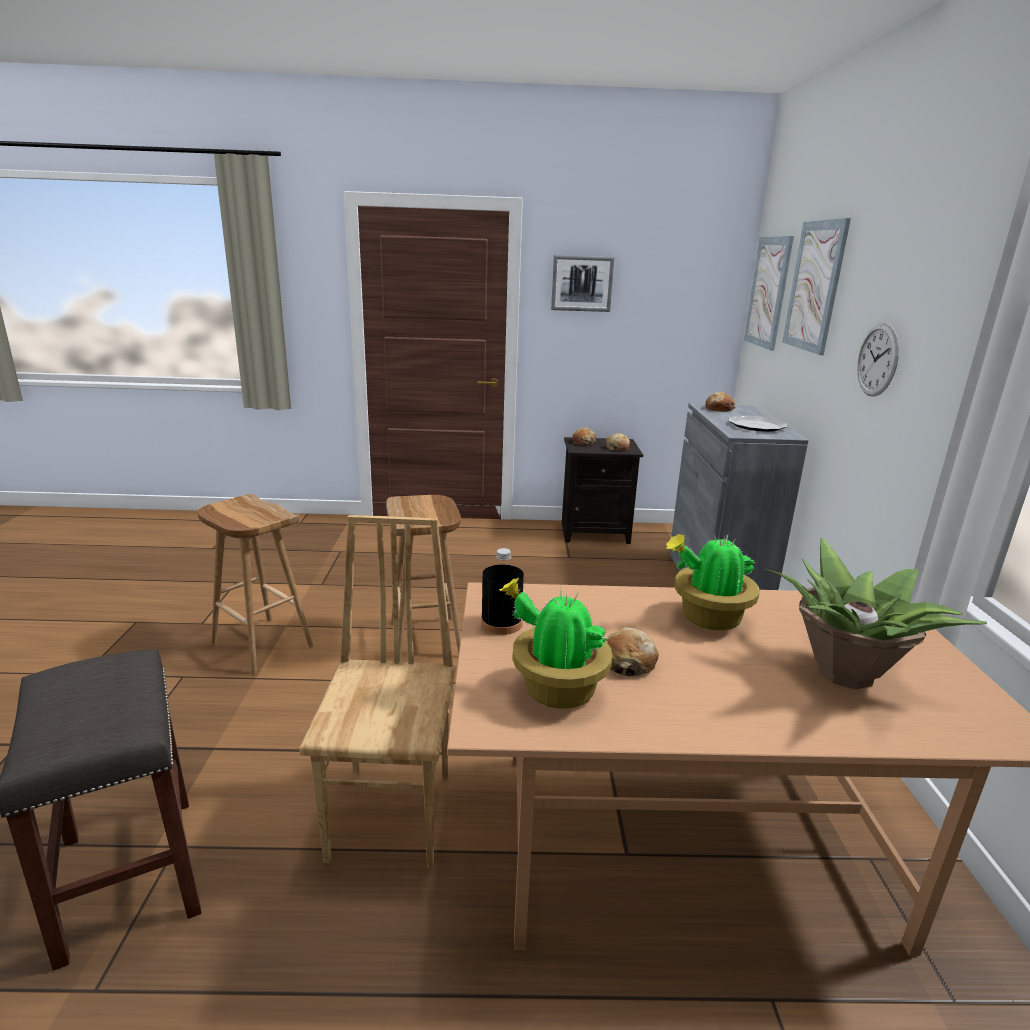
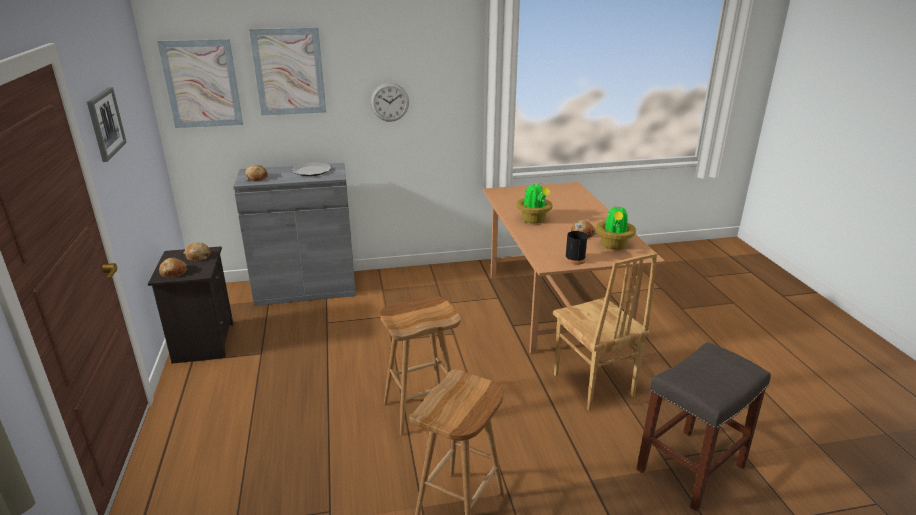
camera: 100 degrees left, 5 degrees up
brown chair [299,515,455,868] -> brown chair turned 105 degrees counterclockwise [553,252,657,411]
potted plant [764,538,987,690] -> none

